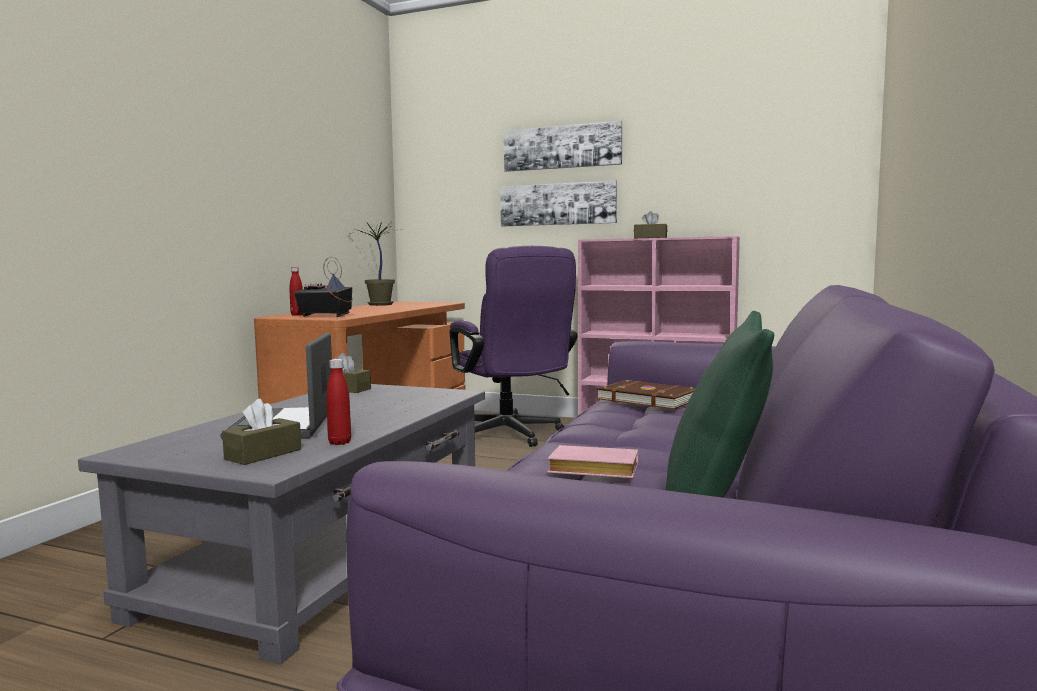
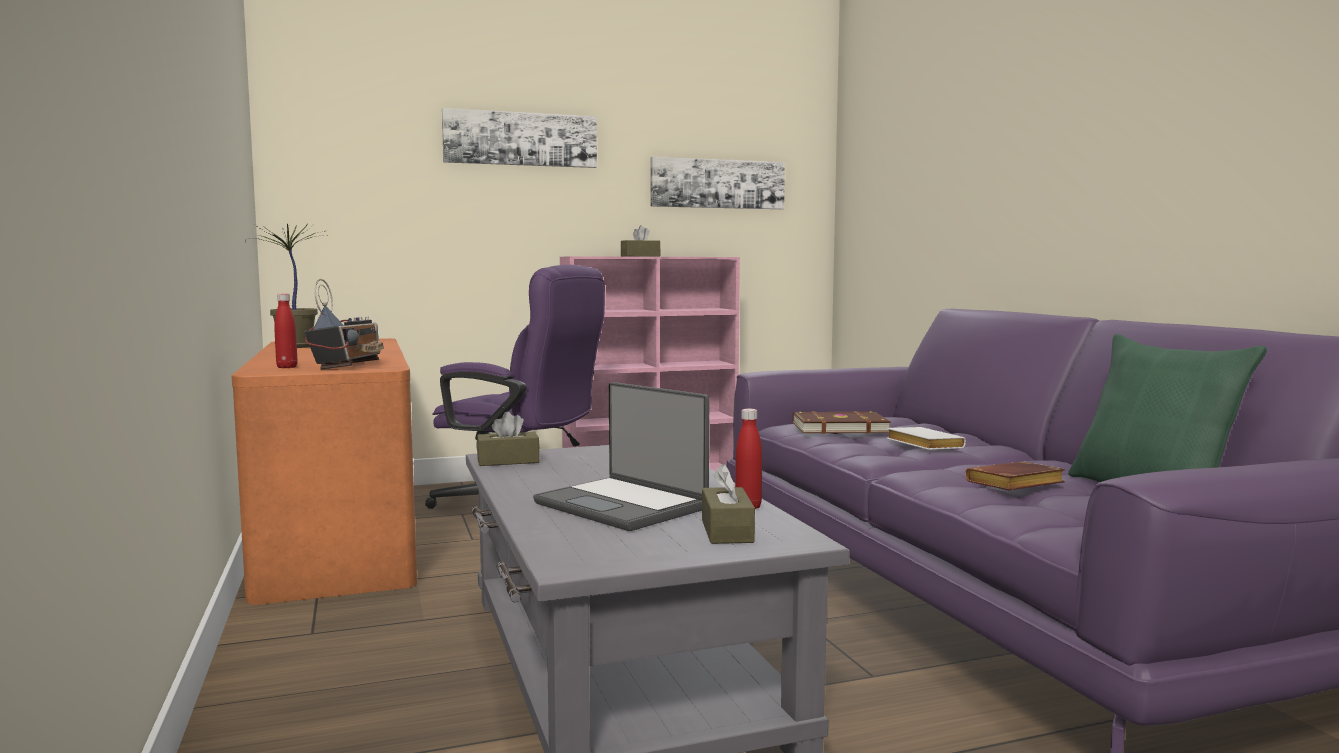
camera: 40 degrees left, 0 degrees up
radio [294,257,353,317] -> radio turned 120 degrees clockwise [304,279,384,369]
picture [500,180,617,226] -> picture moved to [650,157,785,209]
pink book [548,445,638,478] -> brown book [965,461,1065,490]
none -> white book [886,427,966,450]

